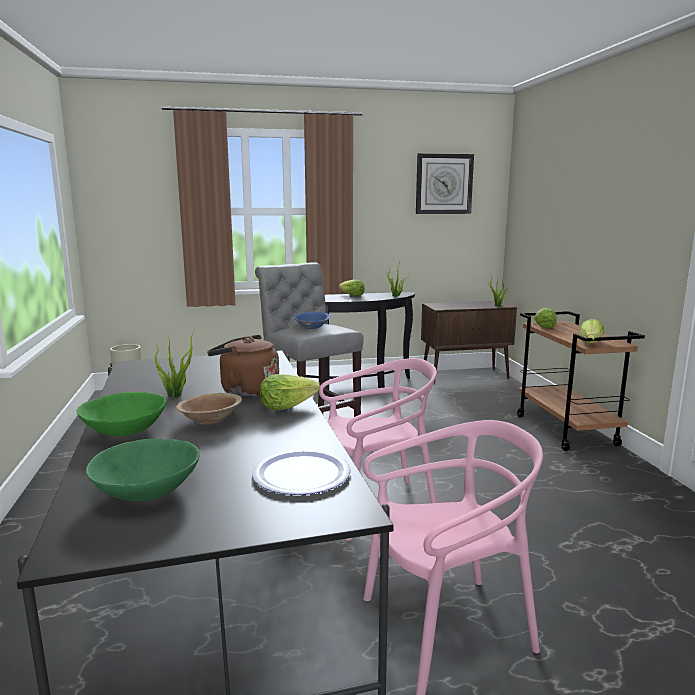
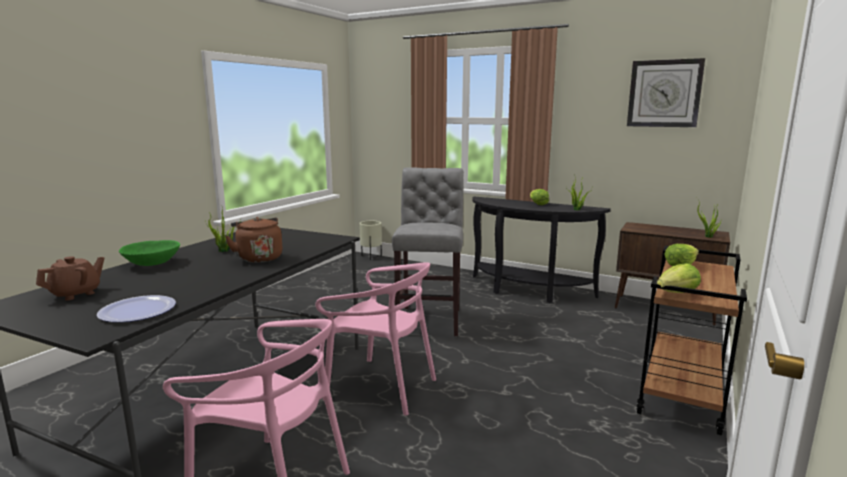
camera: 40 degrees right, 0 degrees up
green bowl [86,438,200,501] -> brown teapot [36,256,104,301]
brown bowl [176,393,242,425] -> none
lettuce [260,374,320,411] -> none
blue bowl [293,312,331,329] -> none

